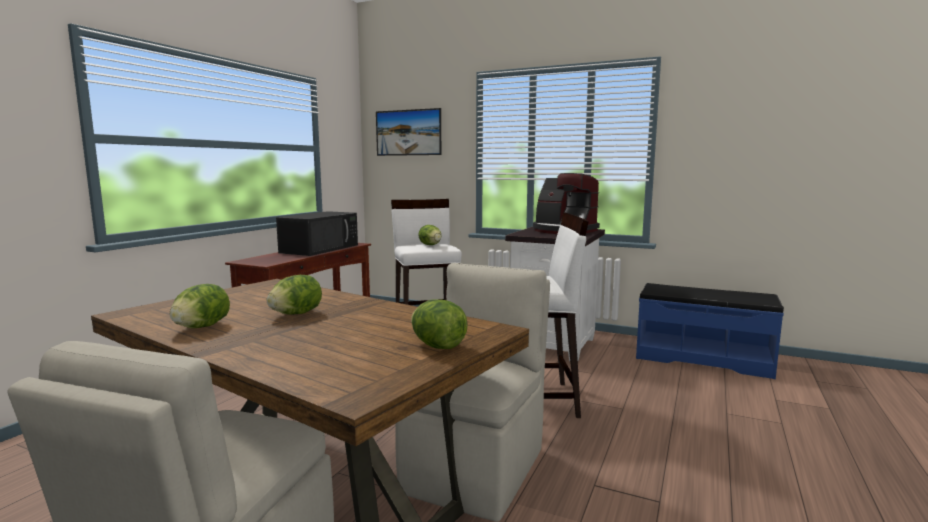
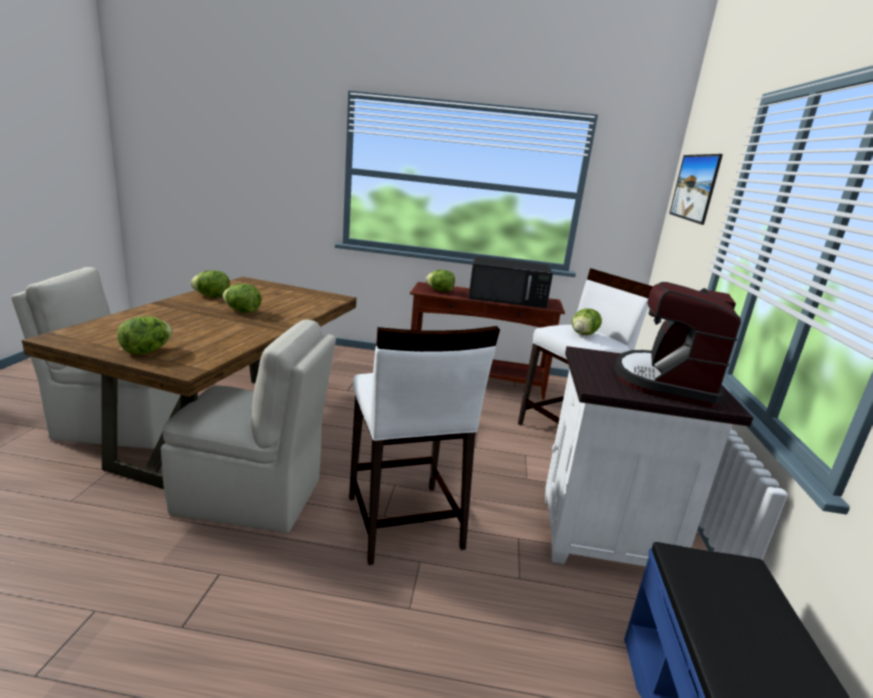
camera: 70 degrees right, 10 degrees up
none -> lettuce [426,270,455,292]

